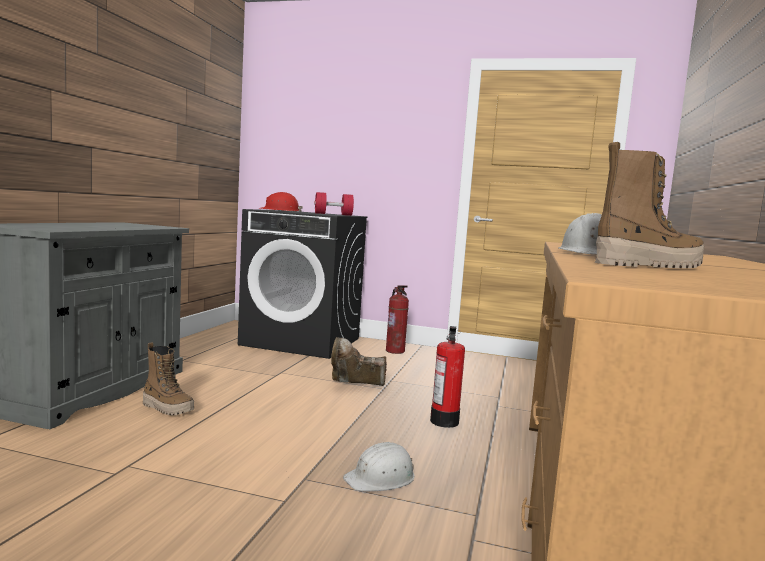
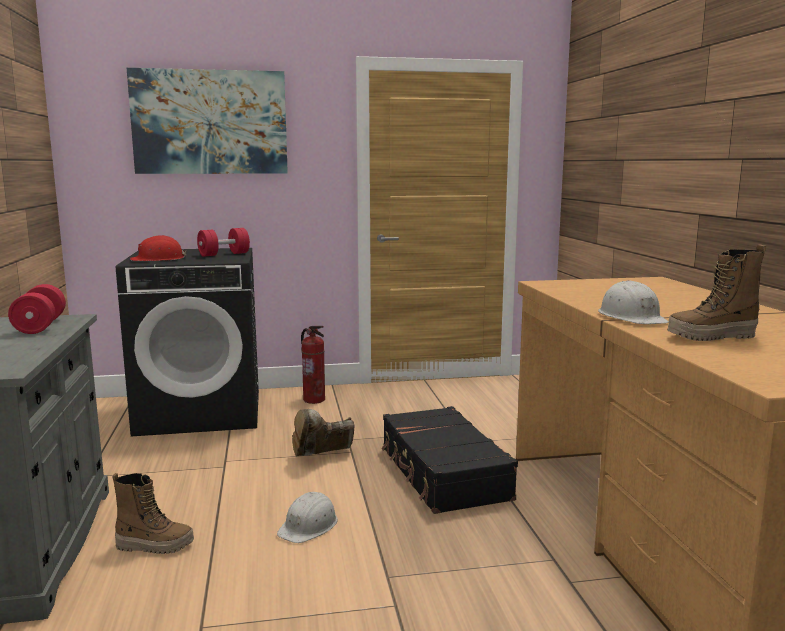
camera: 25 degrees left, 5 degrees up
white hard hat [343,442,415,492] -> white hard hat moved to [277,492,338,543]
fire extinguisher [430,326,465,428] -> black suitcase [381,406,518,514]
boot [595,142,704,268] -> boot turned 150 degrees counterclockwise [668,244,766,341]
none -> red dumbbell [8,284,66,334]
none -> picture [127,68,288,174]

